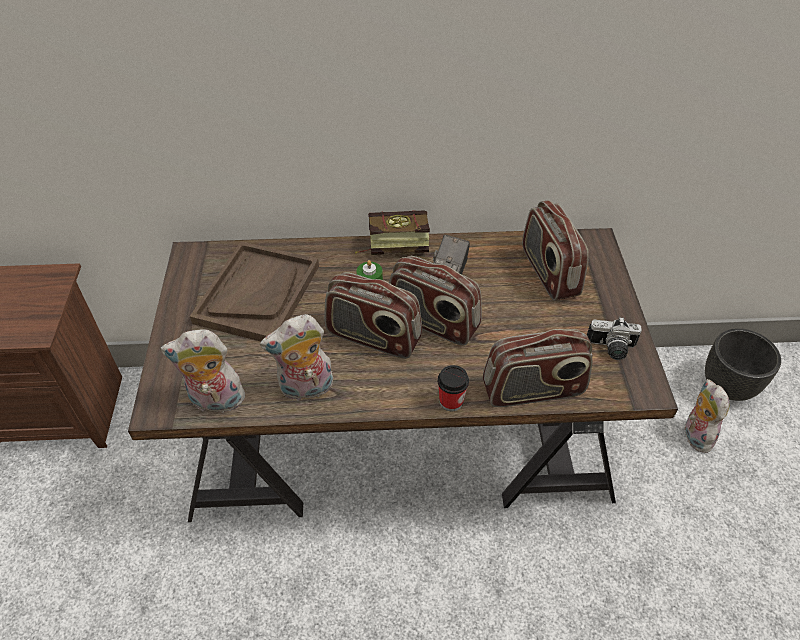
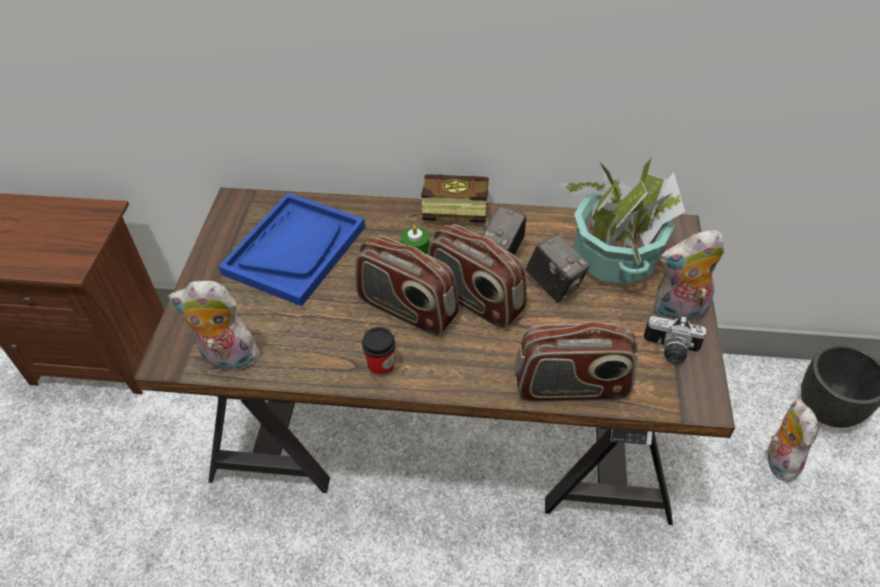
camera: 10 degrees right, 0 degrees up
brown tray [190,242,319,341] -> blue tray [218,193,365,306]
plush toy [260,314,333,401] -> plush toy moved to [653,230,724,321]
cup [438,365,469,412] -> cup moved to [362,327,396,377]
radio [522,200,589,301] -> potted plant [558,157,685,284]
none -> camera [525,233,590,302]

